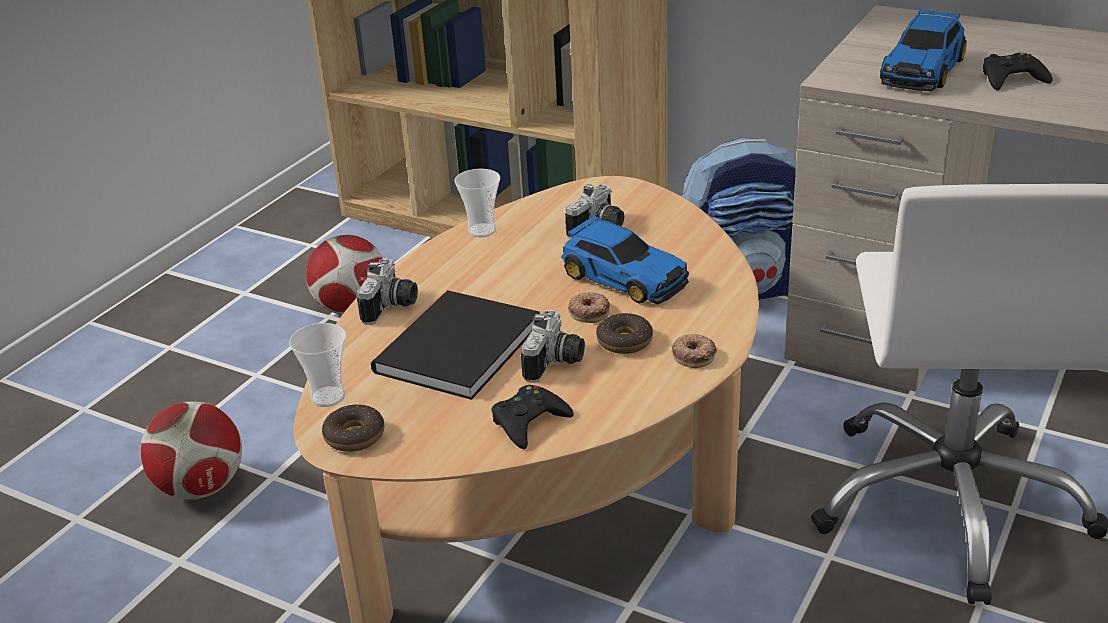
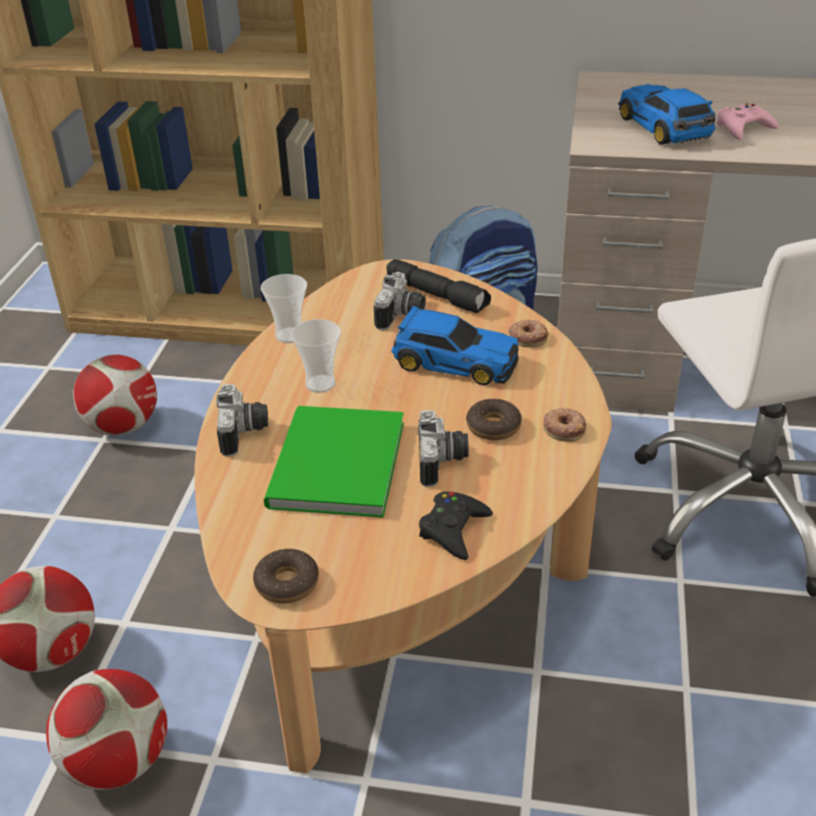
camera: 20 degrees left, 5 degrees up
cup [289,323,346,407] -> cup moved to [291,319,341,393]
black book [371,290,540,400] -> green book [264,406,404,518]
donut [568,292,610,323] -> donut moved to [509,320,548,347]
toy car [880,9,967,91] -> toy car turned 150 degrees clockwise [618,84,715,145]
black game controller [983,53,1053,90] -> pink game controller [716,103,778,140]
none -> football [46,669,167,790]
none -> black flashlight [386,259,491,313]

